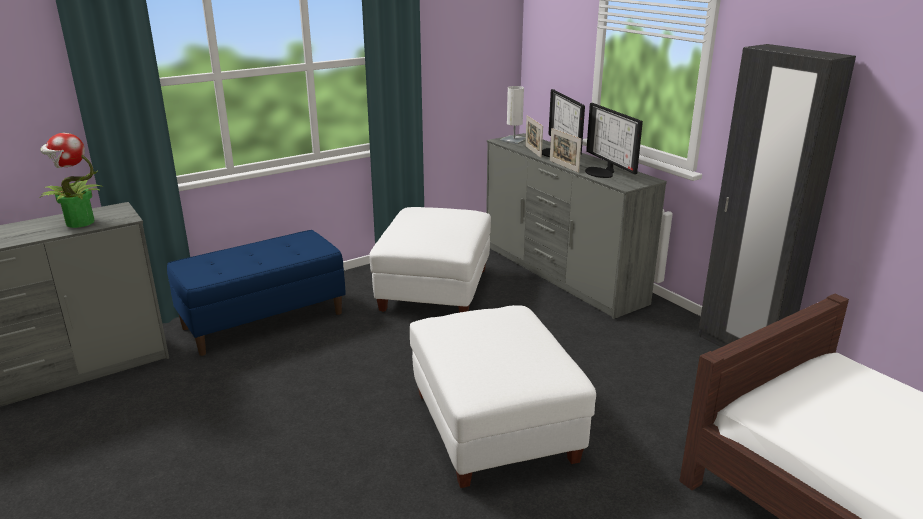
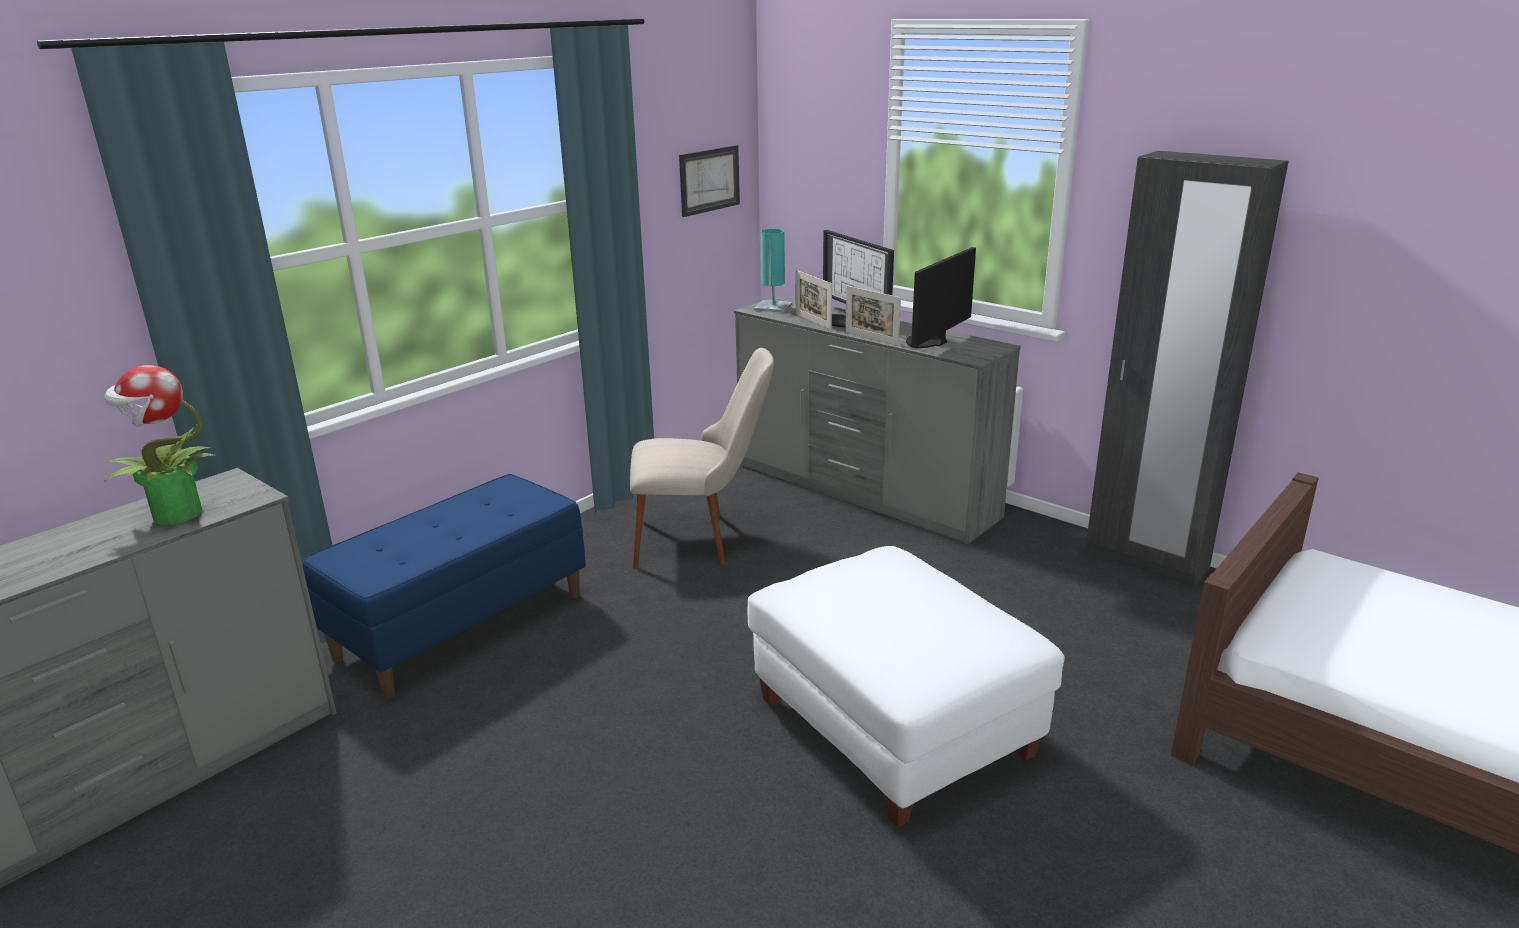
camera: 15 degrees left, 0 degrees up
white ottoman [369,207,491,313] -> beige chair [630,348,774,569]
white table lamp [500,86,526,144] -> turquoise table lamp [754,229,792,313]
monitor [585,103,643,178] -> monitor turned 75 degrees clockwise [906,247,976,348]
none -> picture [679,145,740,217]

